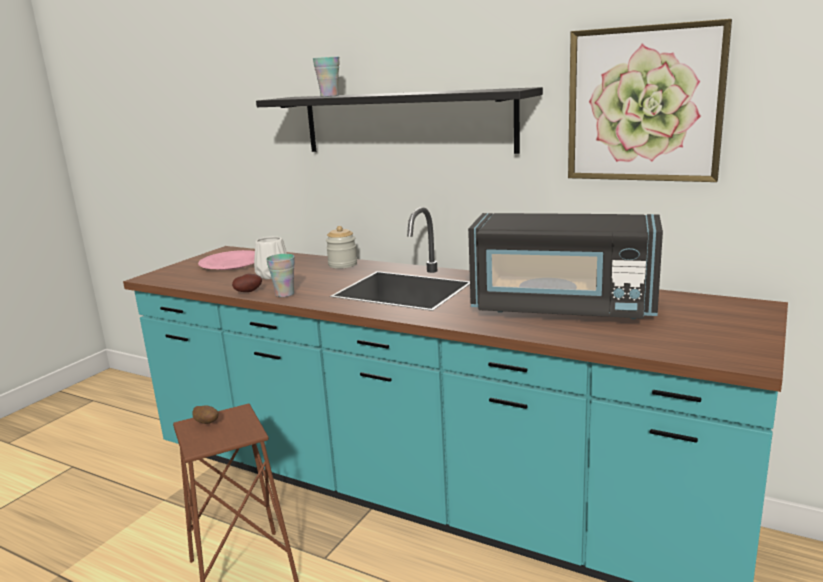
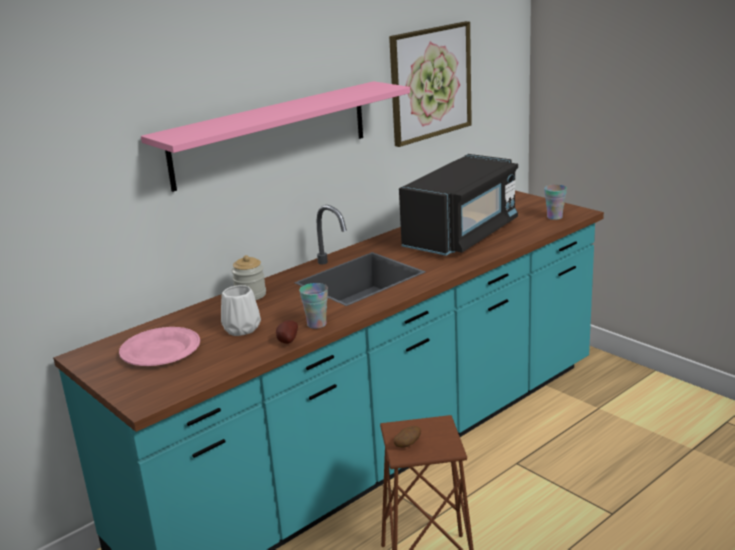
camera: 70 degrees left, 5 degrees up
black shelf [256,87,543,154] -> pink shelf [141,81,410,192]
cup [313,57,339,97] -> cup moved to [544,184,567,220]

